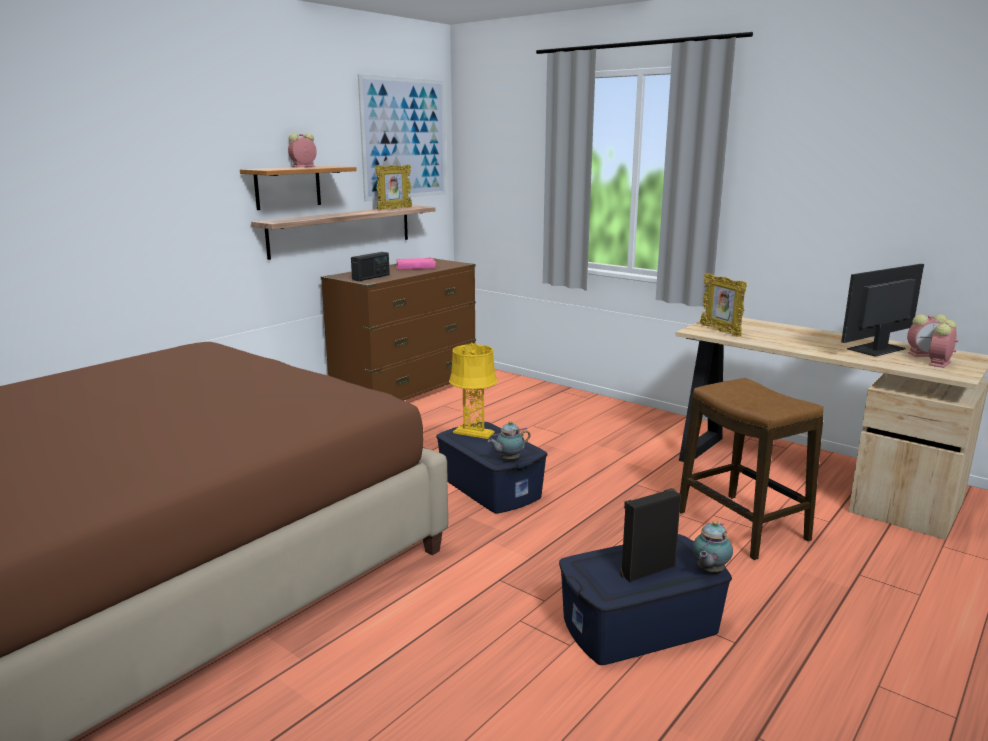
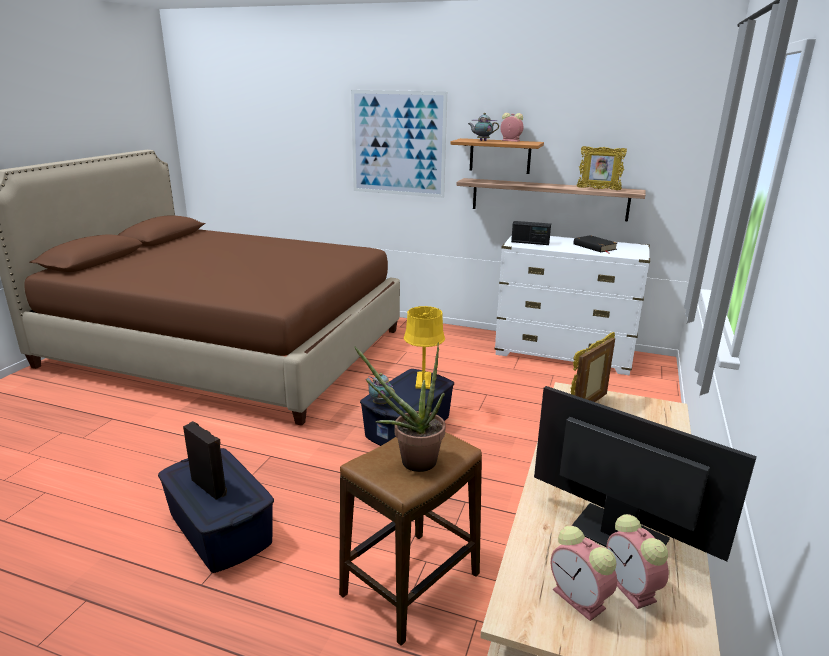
camera: 70 degrees right, 5 degrees up
brown dresser [321,258,476,401] -> white dresser [494,235,650,375]
picture [358,74,446,201] -> picture moved to [351,90,447,198]
pink book [396,258,442,270] -> black book [574,235,617,253]
teapot [693,521,733,572] -> teapot moved to [468,113,499,141]
alarm clock [929,320,958,368] -> alarm clock turned 150 degrees counterclockwise [551,525,617,621]
none -> potted plant [354,342,445,472]

